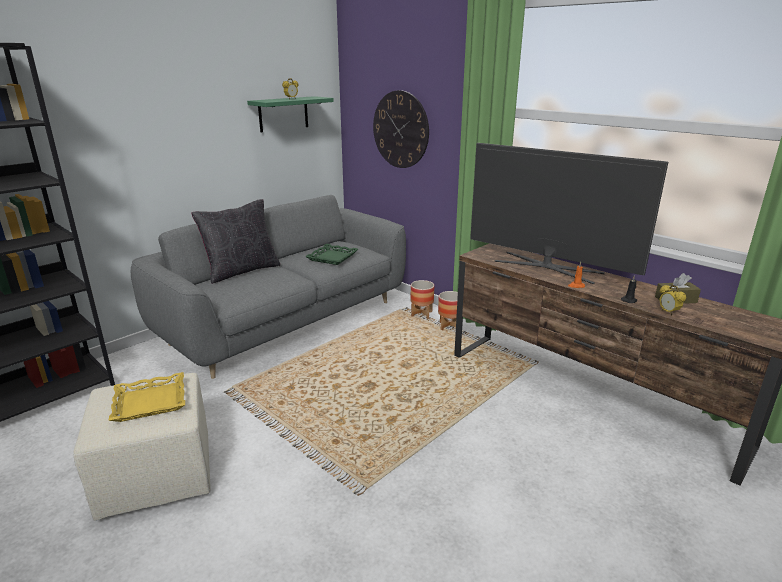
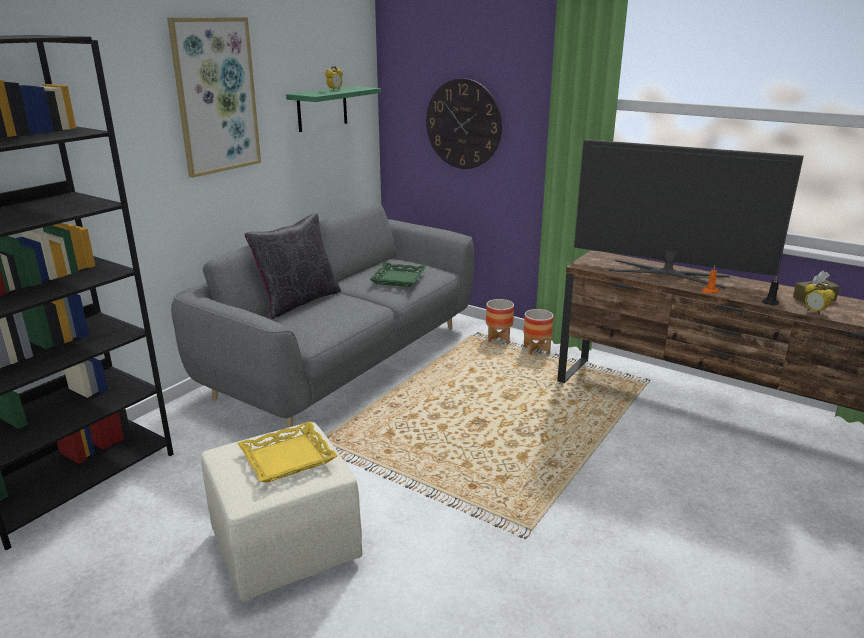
camera: 10 degrees left, 0 degrees up
none -> picture [167,17,261,178]

